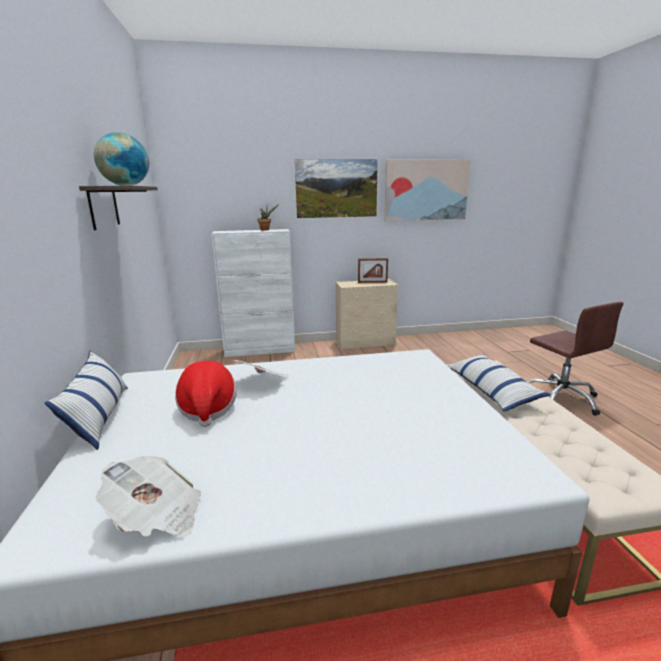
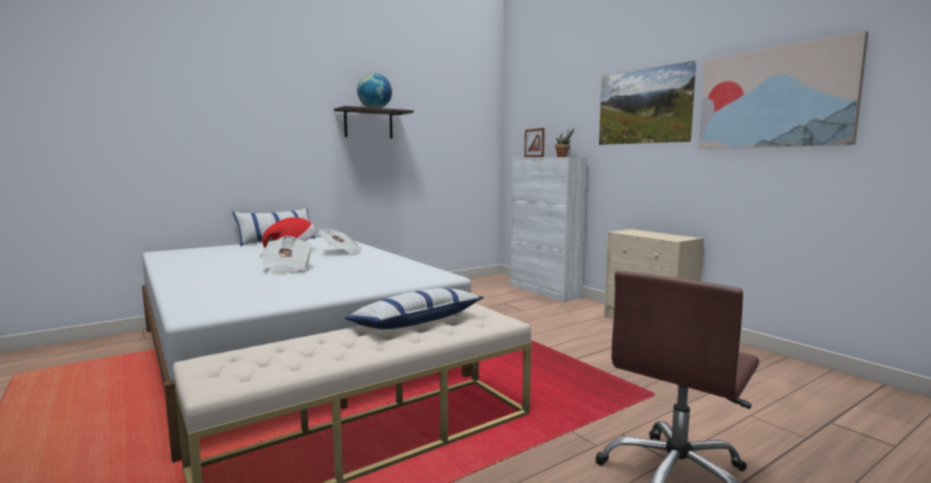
camera: 65 degrees right, 10 degrees down
newspaper [96,456,201,537] -> newspaper moved to [260,236,313,275]
picture frame [358,258,388,283] -> picture frame moved to [524,128,545,157]

